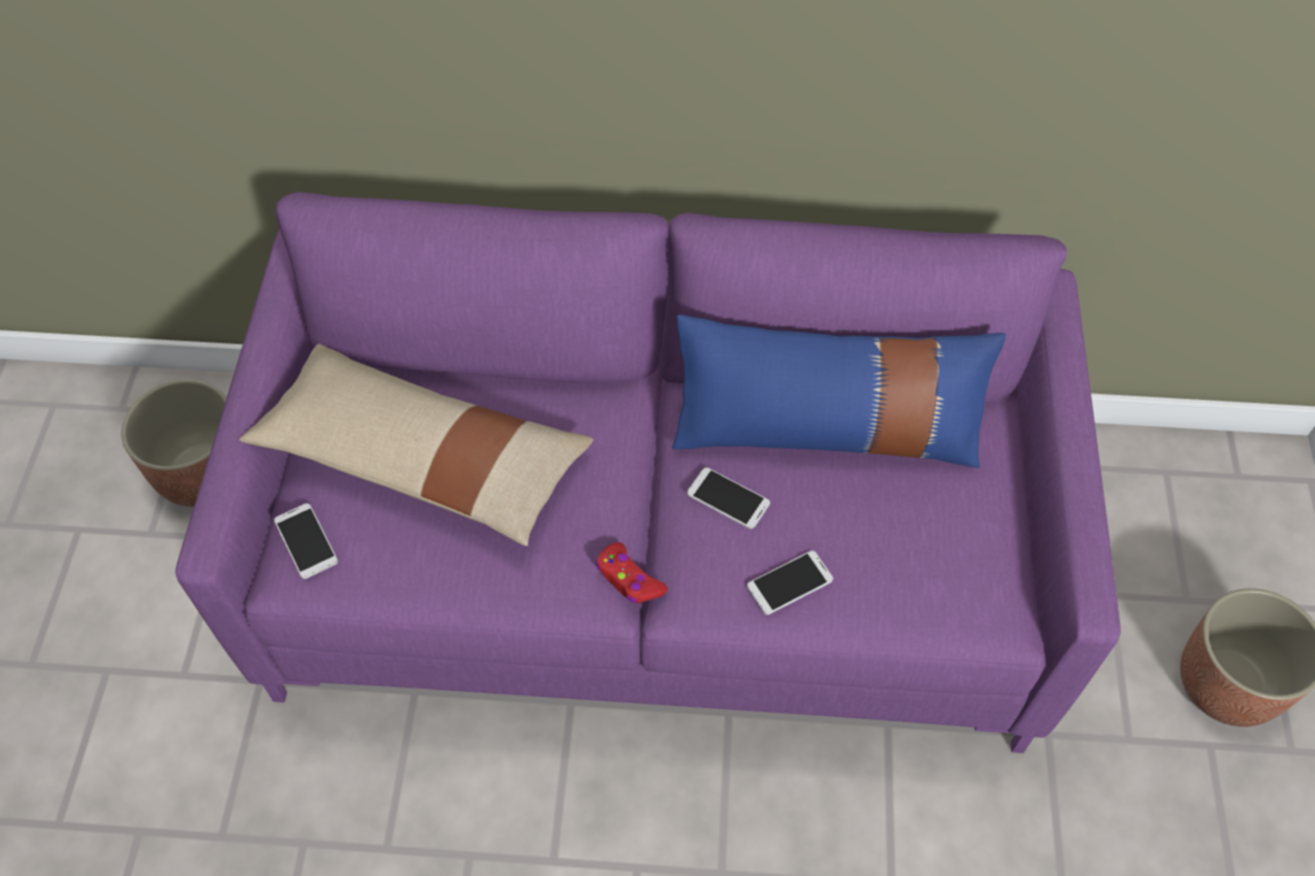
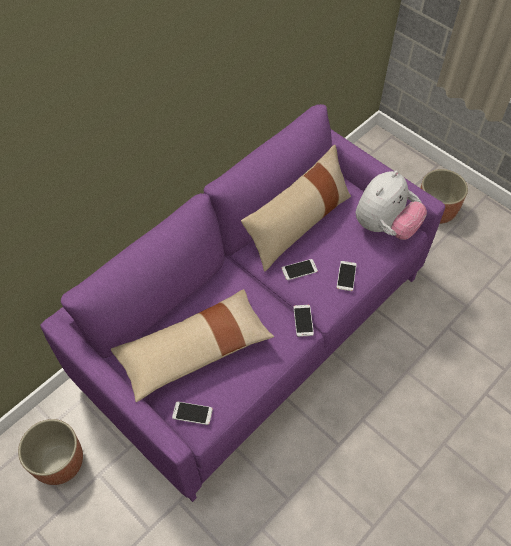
camera: 50 degrees left, 0 degrees up
red game controller [595,542,668,603] -> phone [293,305,314,337]
blue pillow [672,315,1006,468] -> beige pillow [241,144,351,272]
none -> plush toy [355,170,427,240]

